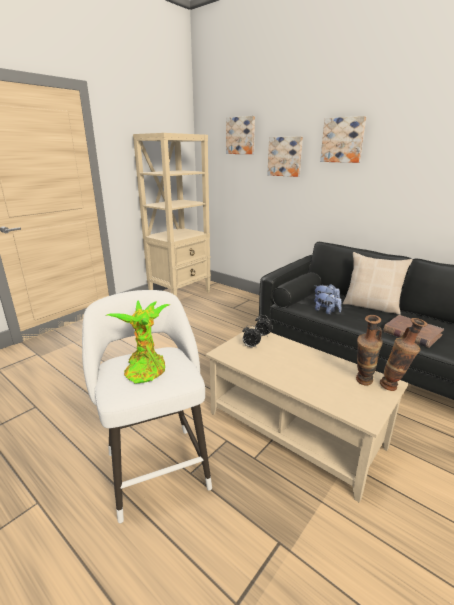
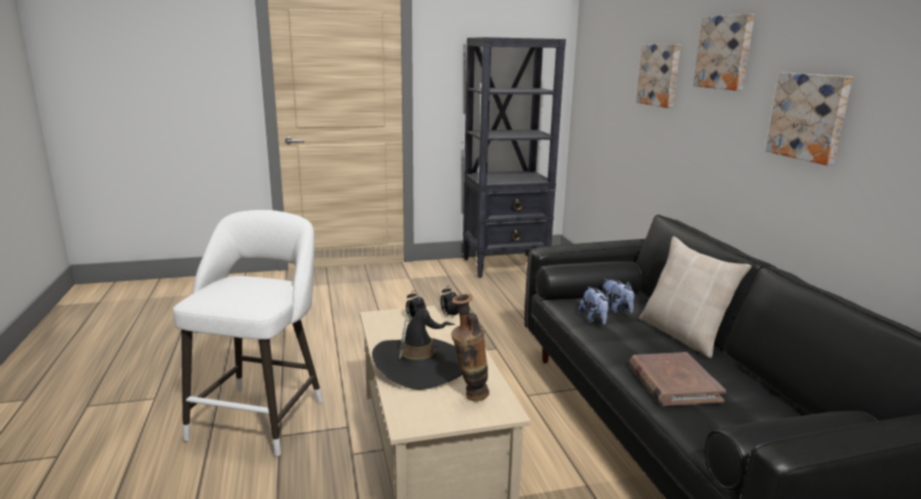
camera: 35 degrees right, 5 degrees down
potted plant [107,300,169,384] -> none
beige bookcase [133,133,211,297] -> black bookcase [463,37,566,278]
picture [226,116,255,154] -> picture moved to [766,73,853,165]
vase [380,318,428,391] -> none
none -> black hat [372,309,462,390]

